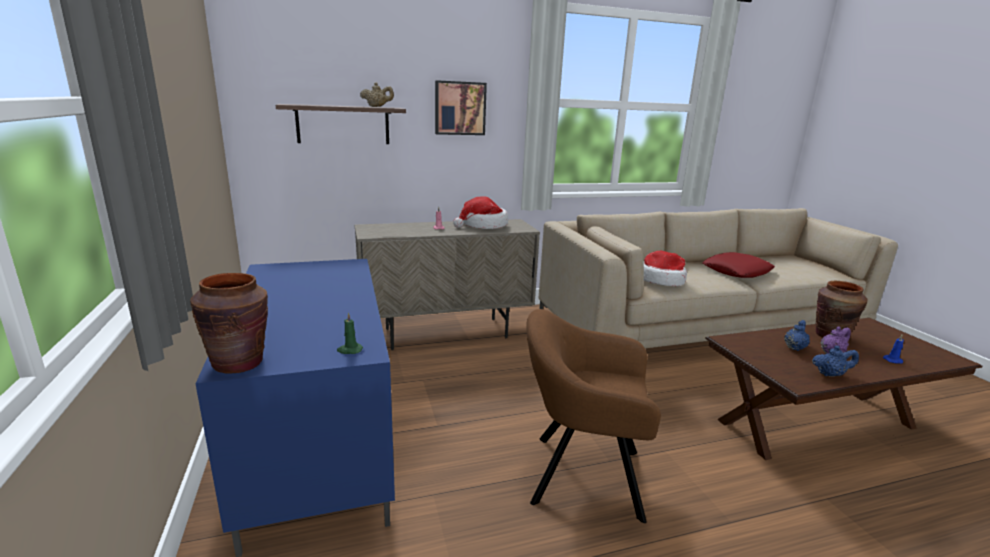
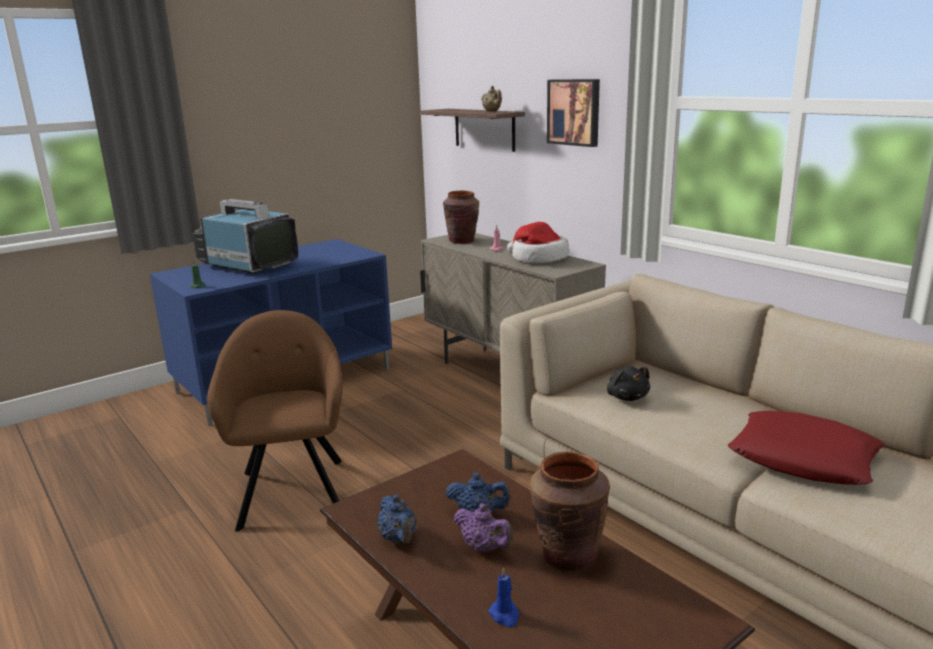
camera: 70 degrees right, 0 degrees up
brown vase [190,273,268,373] -> brown vase moved to [443,191,479,244]
hat [643,251,687,286] -> black plush toy [607,366,650,401]
none -> television [193,199,298,274]

